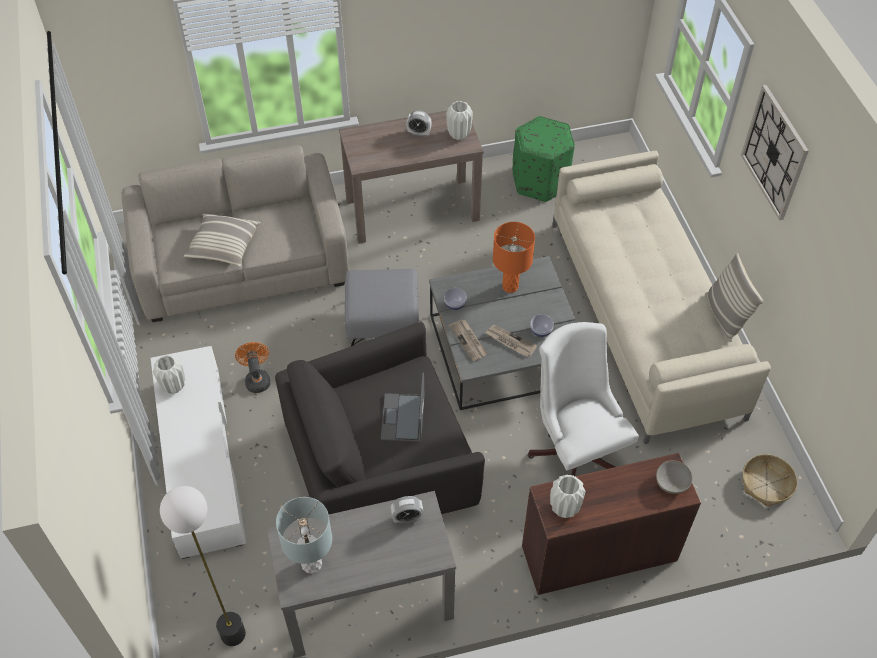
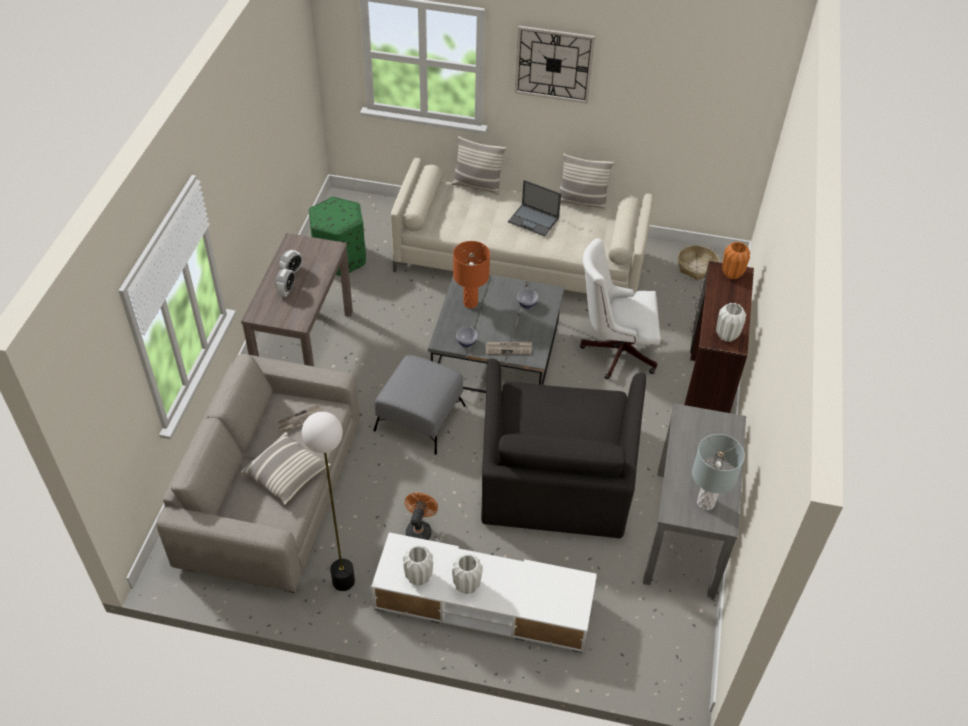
camera: 65 degrees left, 5 degrees down
floor lamp [160,486,246,646] -> floor lamp moved to [302,411,355,591]
orange fan [235,342,271,393] -> orange fan turned 90 degrees clockwise [405,493,438,540]
laptop [381,372,424,442] -> laptop moved to [508,180,561,236]
alarm clock [391,496,423,524] -> alarm clock moved to [275,269,295,297]
white vase [446,101,473,140] -> white vase moved to [452,554,483,594]
newspaper [485,325,537,357] -> newspaper moved to [276,404,326,432]
grey bowl [656,460,693,494] -> orange vase [722,242,750,280]
none -> pillow [452,136,506,195]

